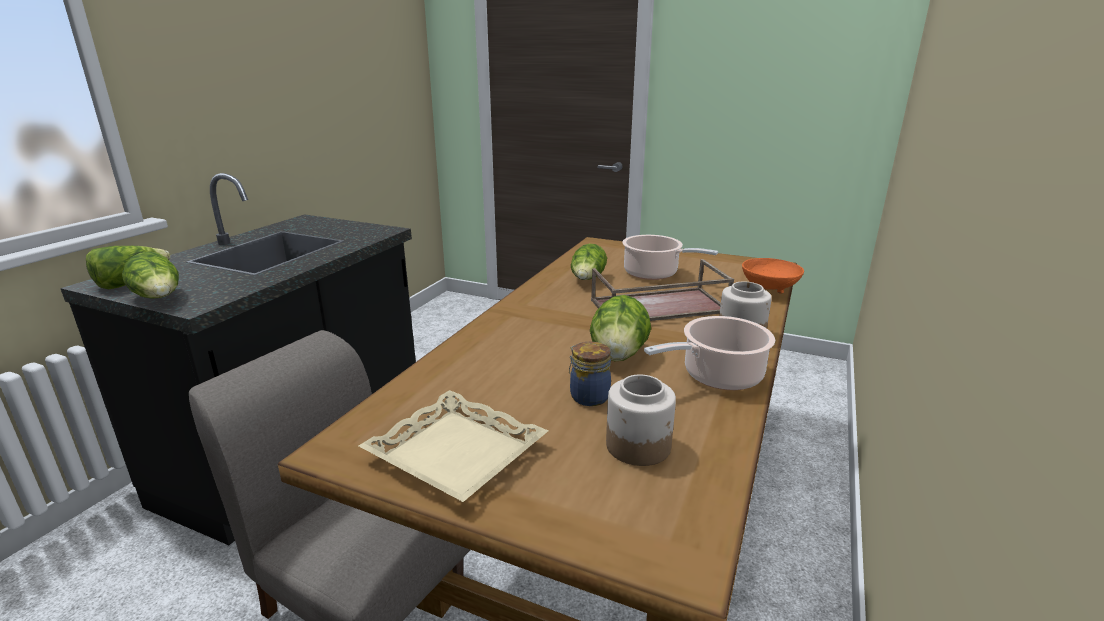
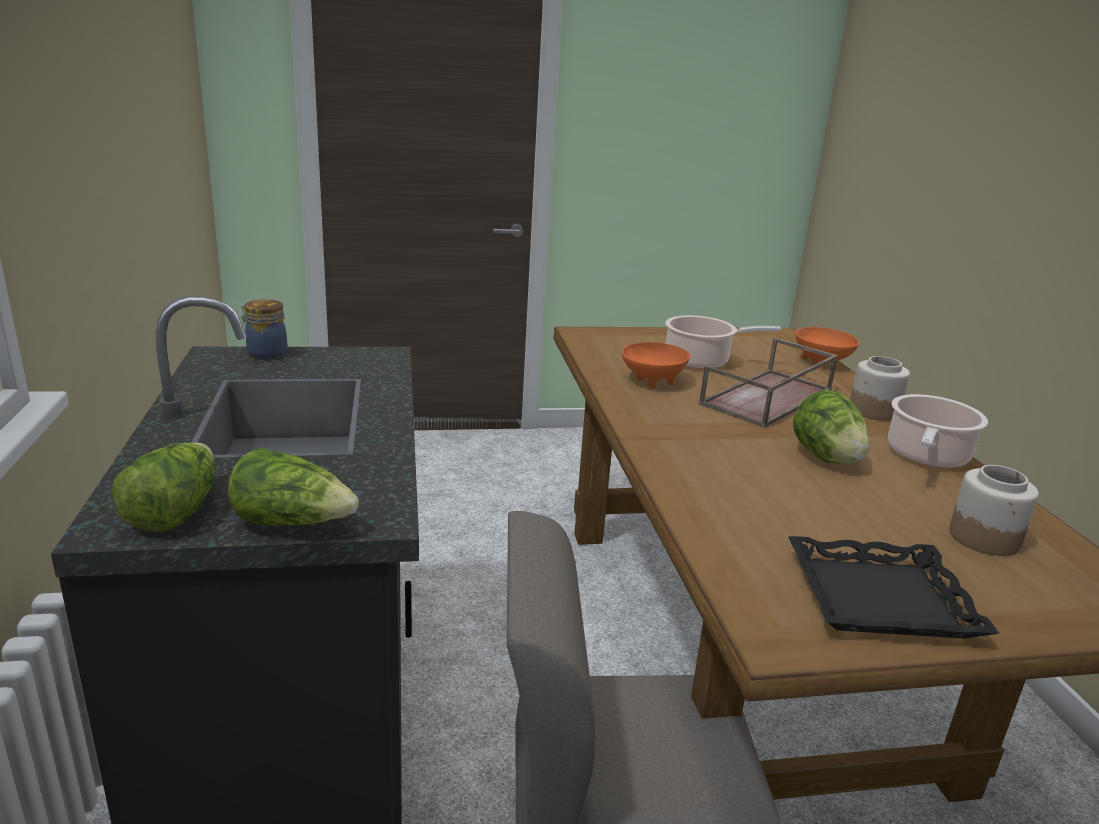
camera: 35 degrees left, 0 degrees up
beige tray [359,390,548,502] -> black tray [788,536,1000,638]
jar [569,342,611,406] -> jar moved to [241,299,287,360]
lettuce [571,243,607,280] -> orange bowl [622,342,690,388]

